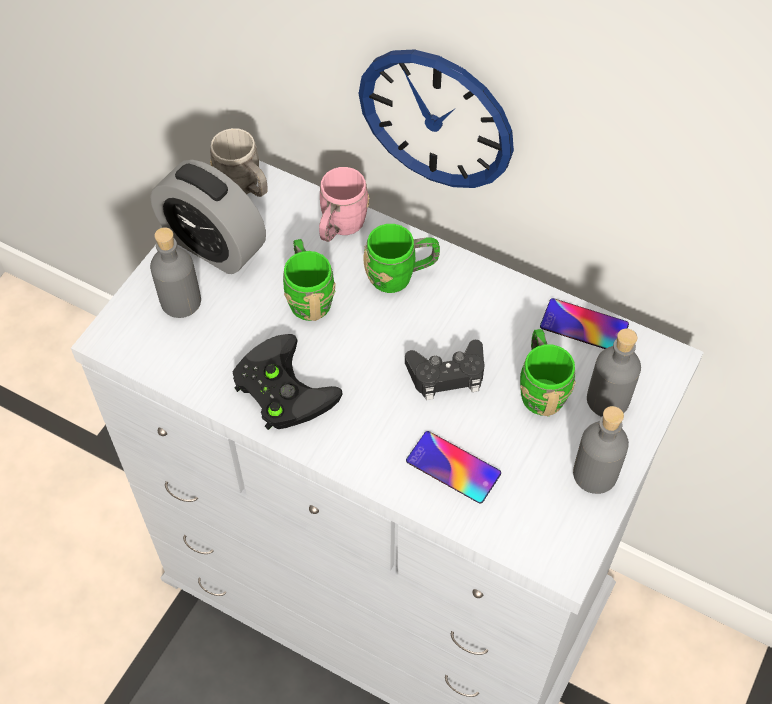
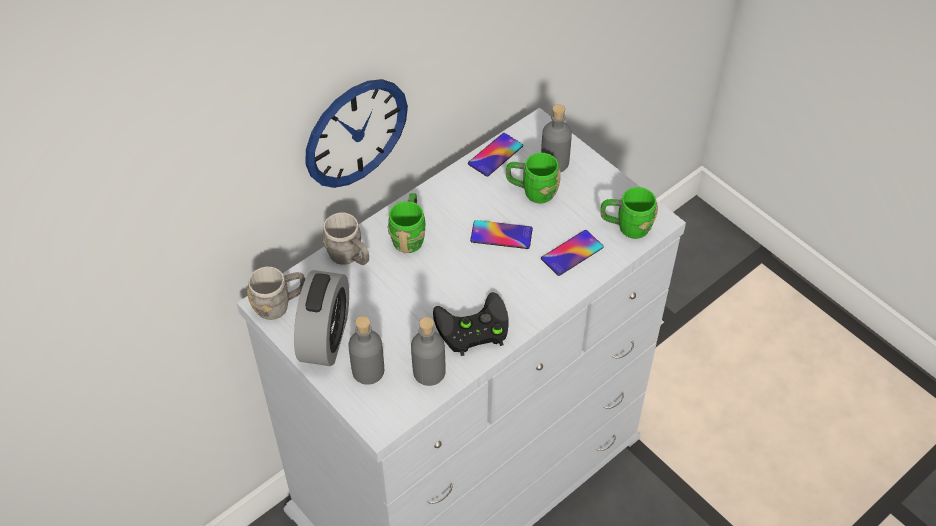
camera: 70 degrees left, 5 degrees down
alarm clock [150,160,266,274] -> alarm clock turned 45 degrees counterclockwise [294,270,349,366]
green mug [283,239,336,321] -> green mug moved to [601,187,658,239]
pink mug [319,167,370,242] -> grey mug [323,213,369,265]
black game controller [405,340,484,400] -> phone [470,220,533,249]
grey bottle [573,406,629,494] -> grey bottle moved to [411,317,446,386]

